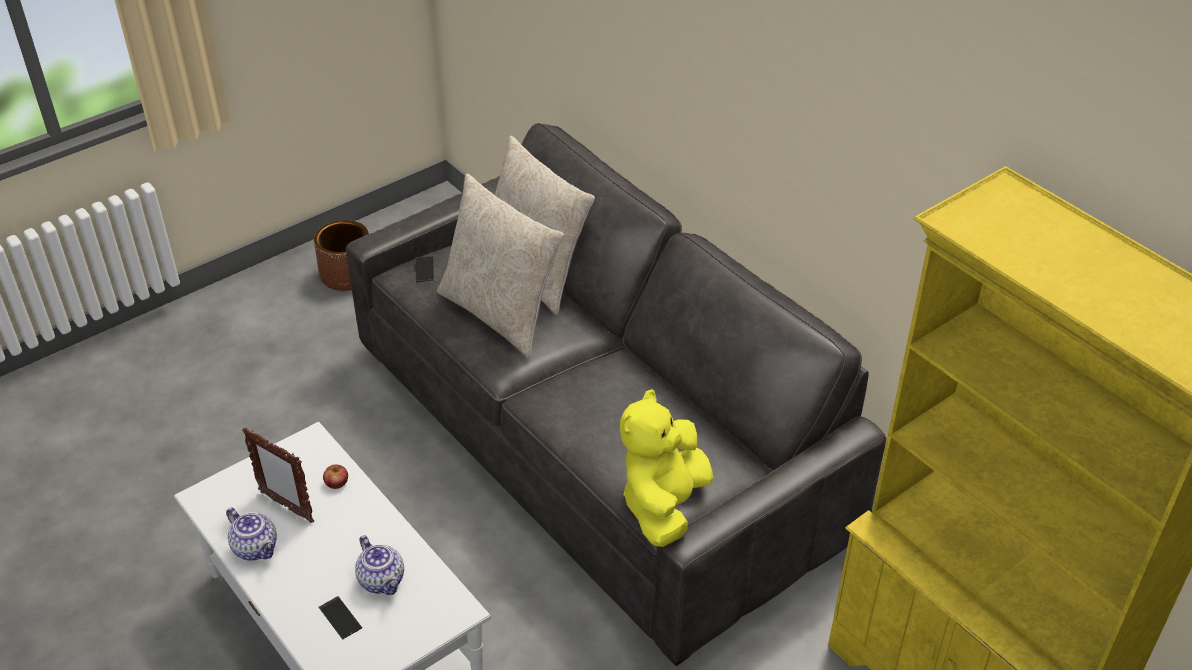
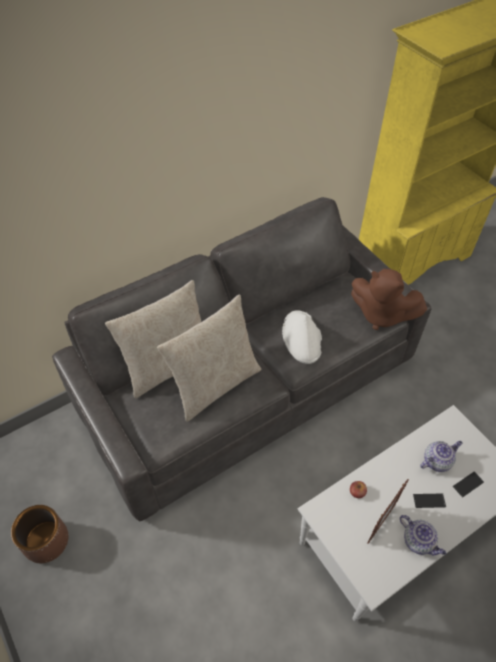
camera: 85 degrees left, 10 degrees up
teapot [226,508,277,561] -> teapot turned 90 degrees clockwise [400,515,446,555]
phone [415,256,434,282] -> phone moved to [413,493,446,508]
yellow plush toy [620,389,713,547] -> brown plush toy [351,269,427,330]
none -> white hat [282,310,322,364]

